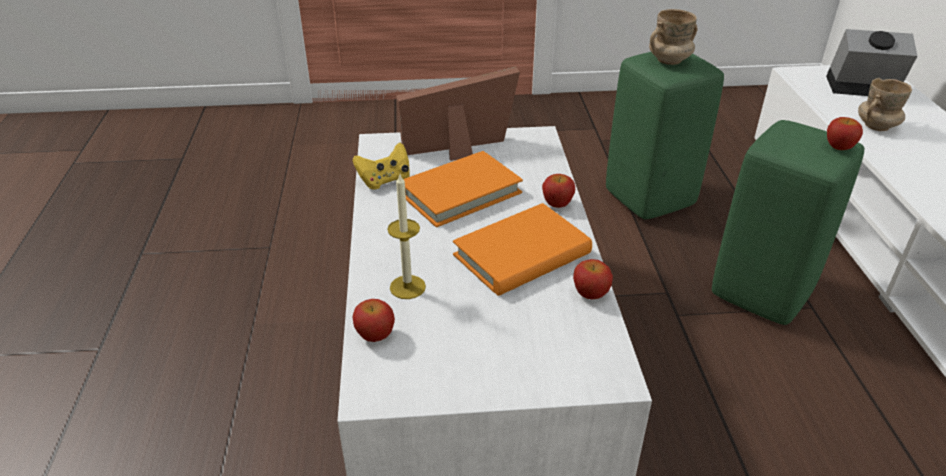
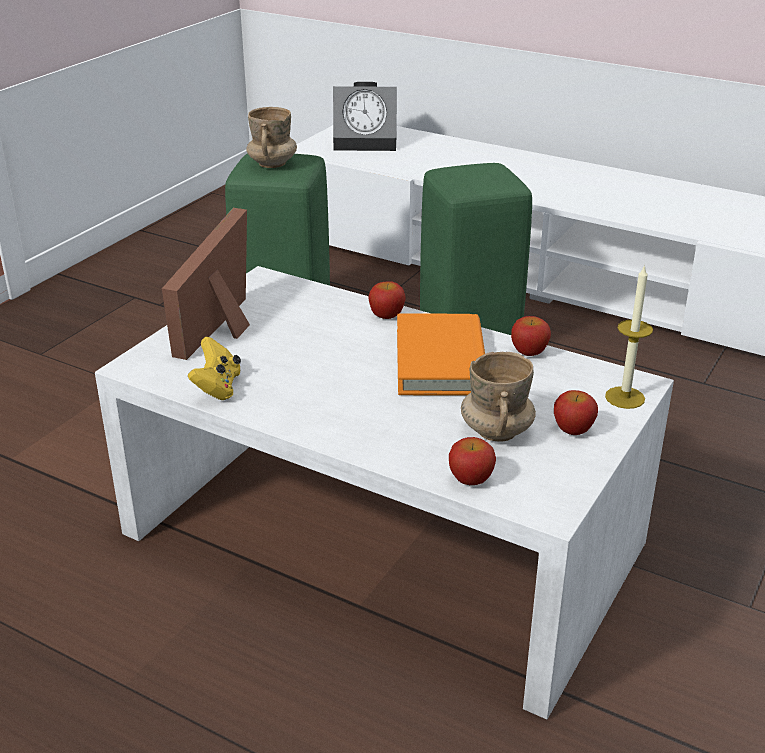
camera: 55 degrees left, 5 degrees down
candle [387,174,426,299] -> candle moved to [605,264,653,409]
orange book [403,151,523,227] -> none
alarm clock [826,29,917,96] -> alarm clock turned 135 degrees counterclockwise [333,82,397,151]
apple [827,117,863,150] -> apple moved to [554,390,598,435]
beige mug [858,78,912,131] -> beige mug moved to [461,352,536,442]

